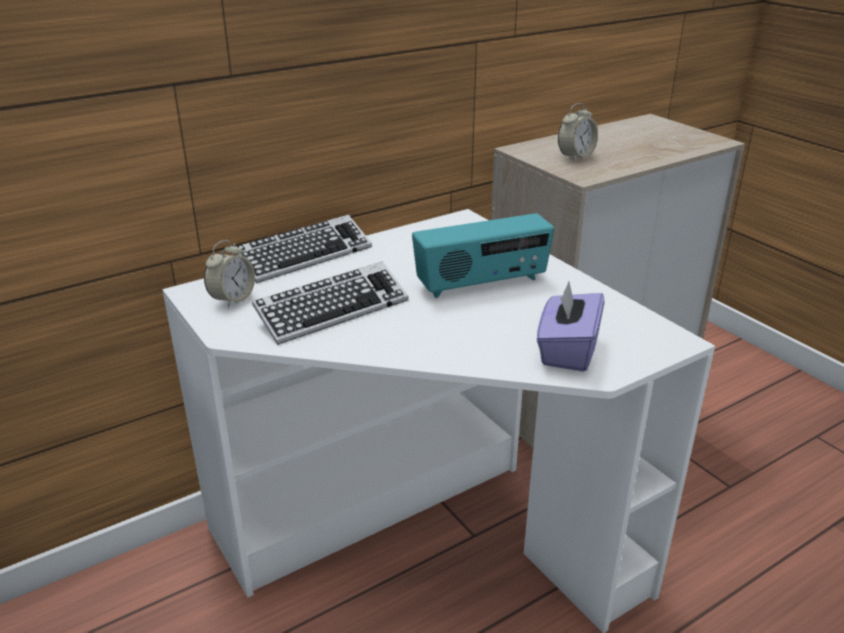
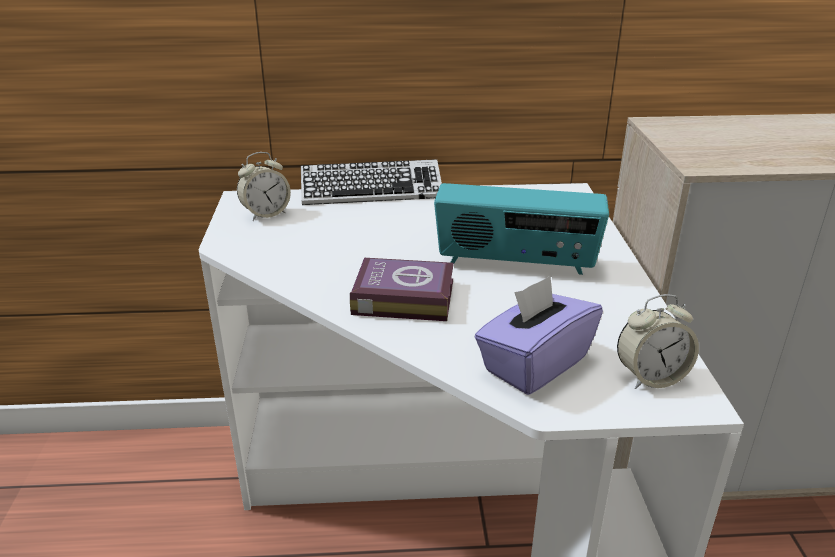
camera: 30 degrees right, 0 degrees up
keyboard [252,261,409,345] -> none
alarm clock [558,103,598,162] -> alarm clock moved to [617,294,699,389]
none -> book [350,258,454,321]

